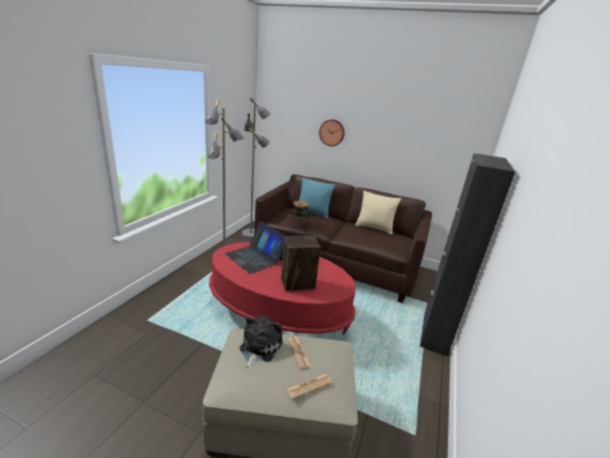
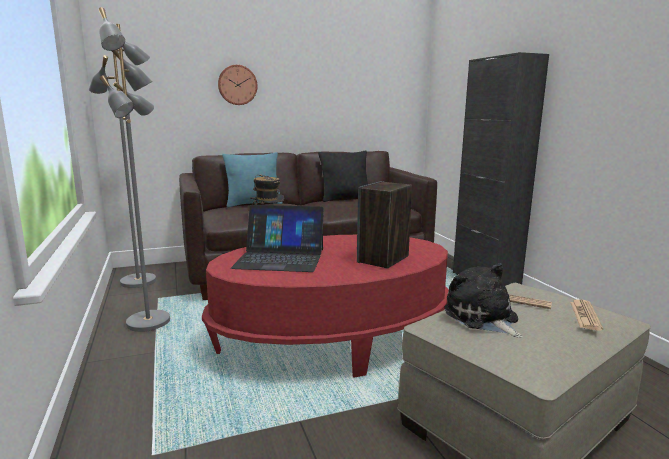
camera: 40 degrees left, 10 degrees down
beige pillow [355,191,401,234] -> black pillow [318,150,368,202]

